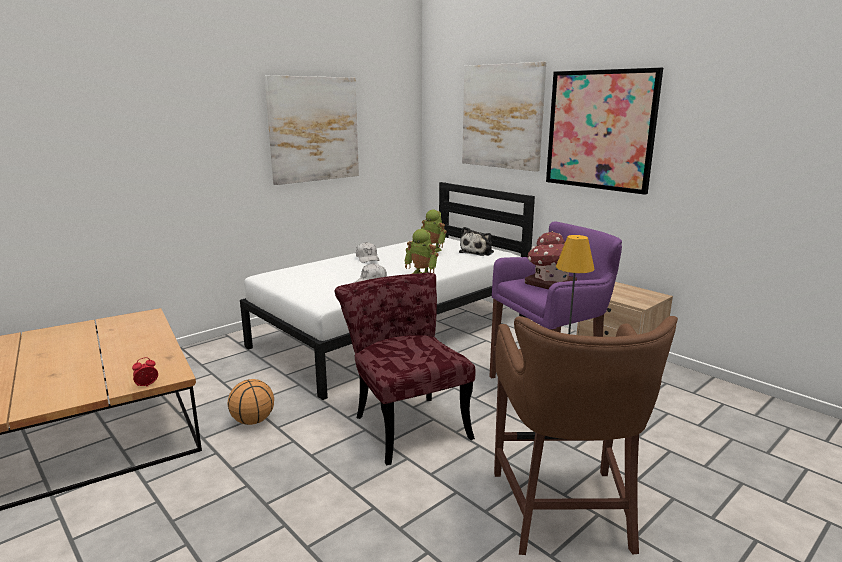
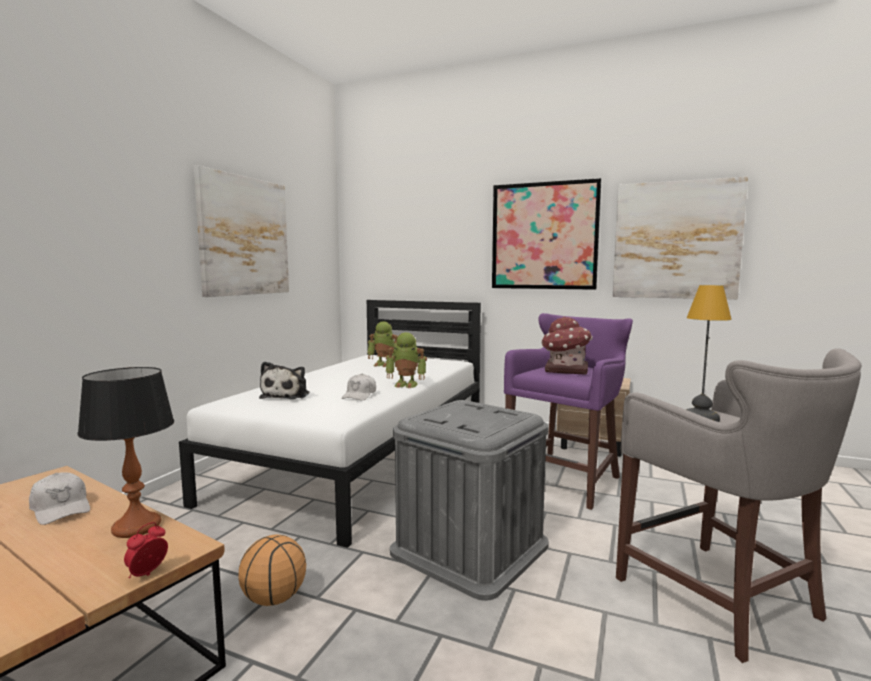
camera: 25 degrees left, 10 degrees down
red chair [334,273,476,465] -> grey storage box [390,400,549,601]
white cap [356,242,380,263] -> white cap moved to [29,472,90,525]
plush toy [459,227,494,256] -> plush toy moved to [259,361,309,399]
picture [462,62,546,172] -> picture moved to [613,177,748,299]
brown stool [494,316,678,555] -> grey stool [616,348,862,663]
none -> table lamp [77,367,174,538]

